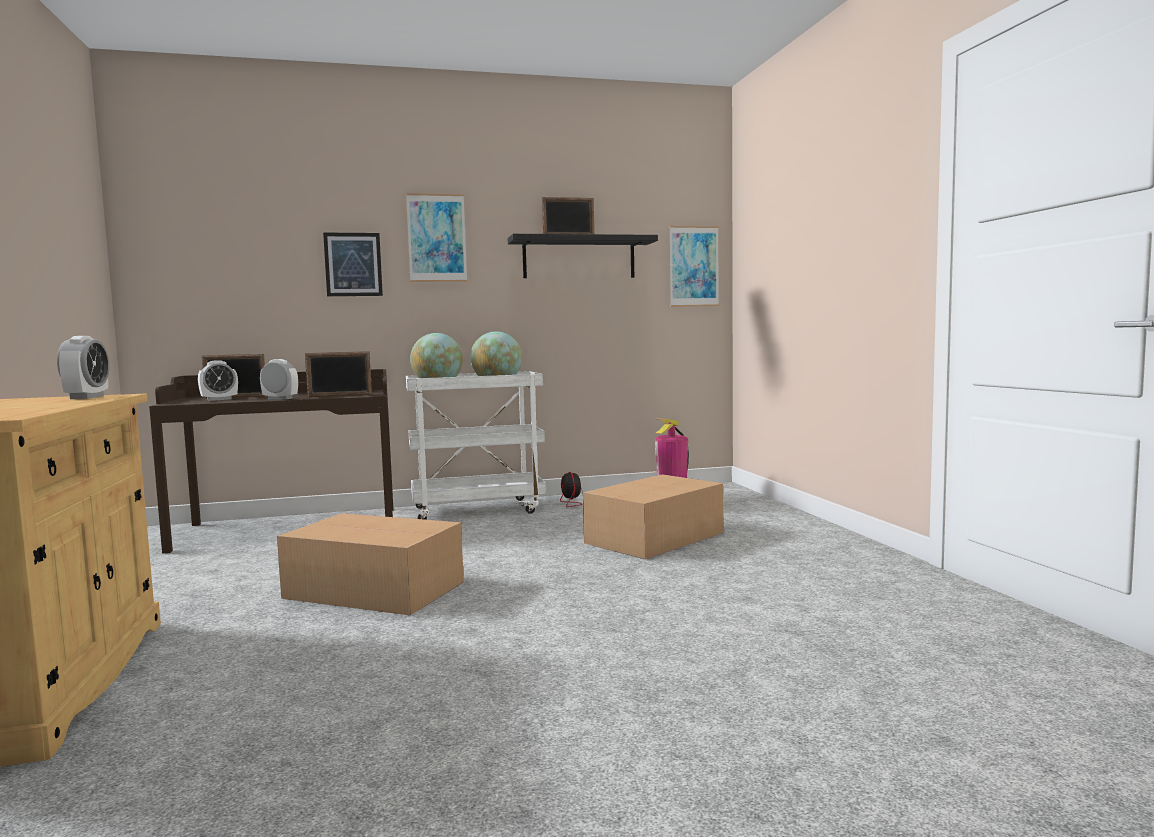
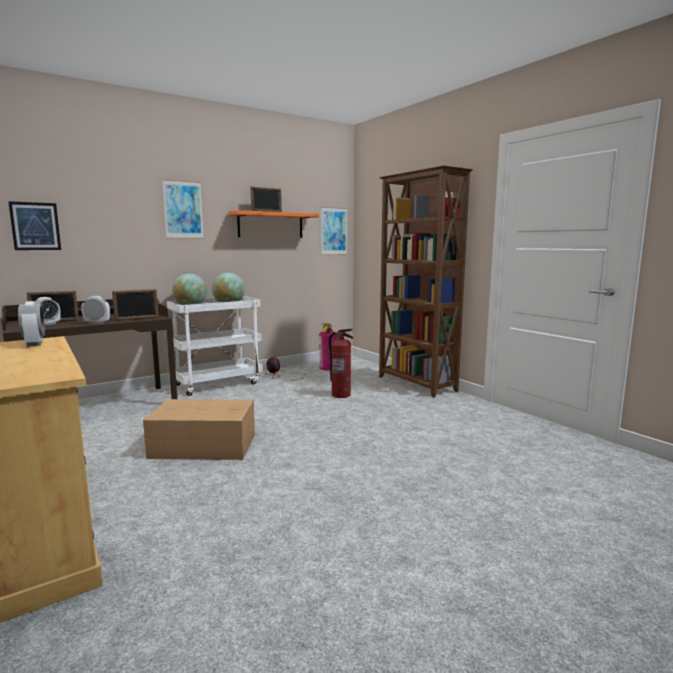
camera: 20 degrees left, 5 degrees up
picture [323,233,383,296] -> picture moved to [8,201,61,250]
black shelf [508,234,658,278] -> orange shelf [228,210,319,238]
cardboard box [583,474,723,559] -> fire extinguisher [329,329,353,398]
none -> brown bookcase [379,165,473,397]

